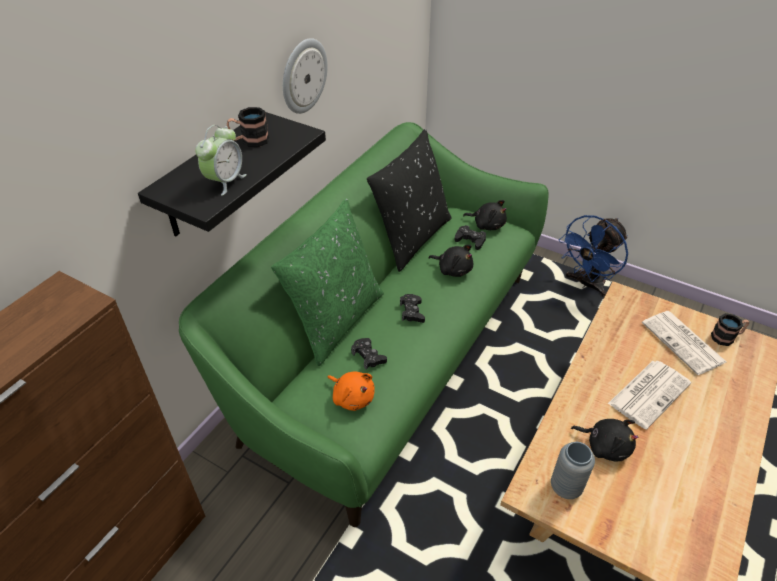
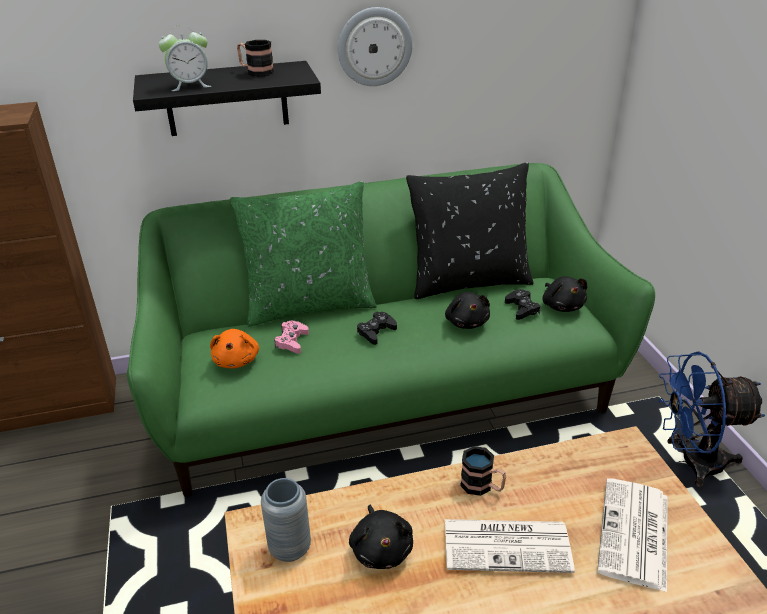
camera: 45 degrees right, 10 degrees down
black game controller [351,338,387,370] -> pink game controller [274,321,309,354]
mug [711,313,749,346] -> mug moved to [460,446,506,496]

